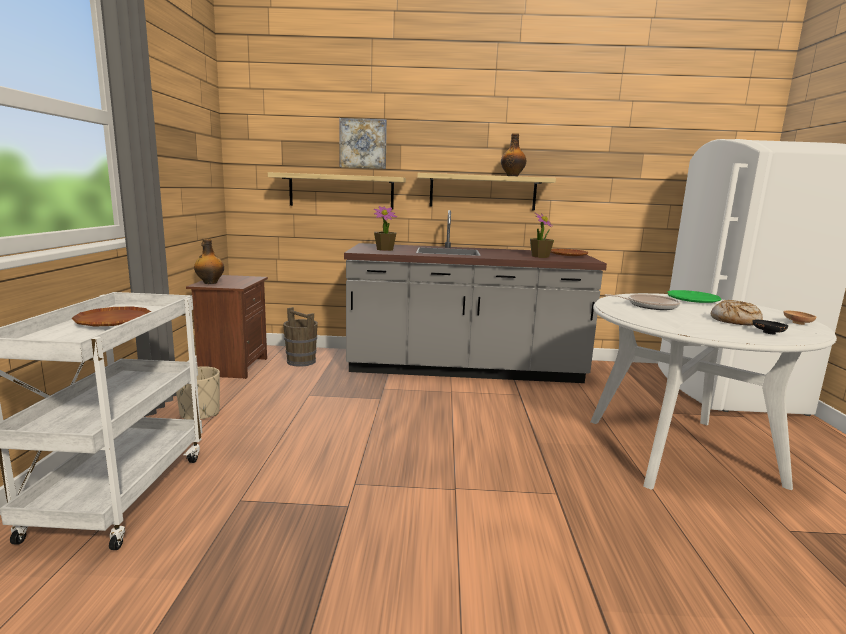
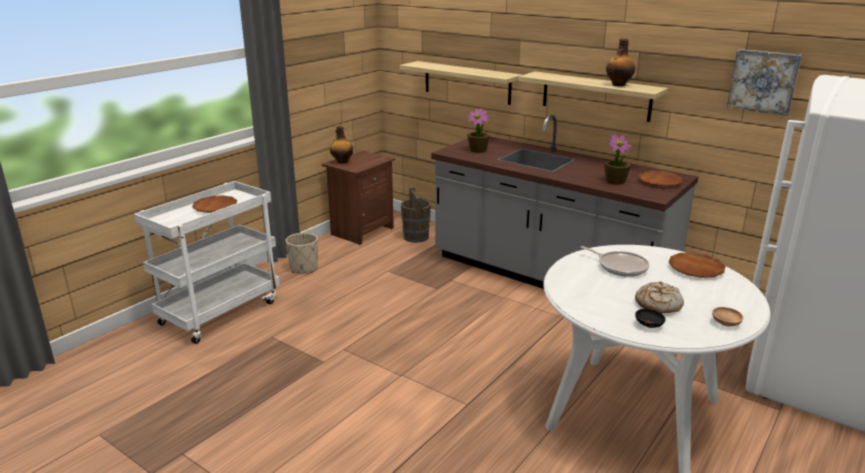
camera: 35 degrees right, 10 degrees up
picture [339,118,387,169] -> picture moved to [727,49,802,116]
green plate [667,290,722,303] -> brown plate [669,252,725,278]

